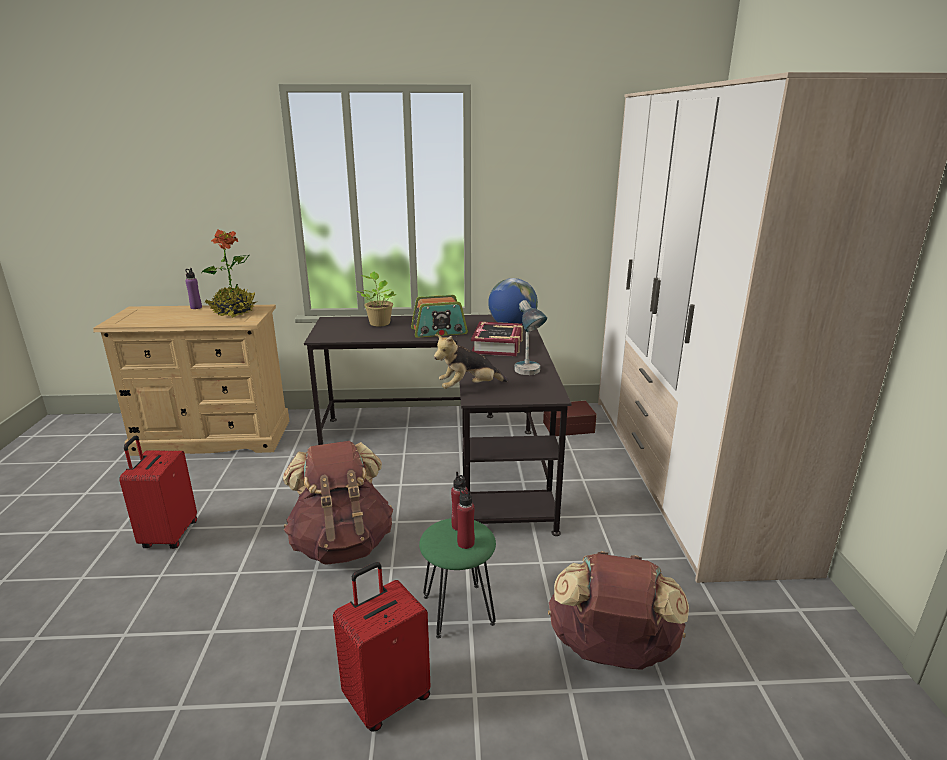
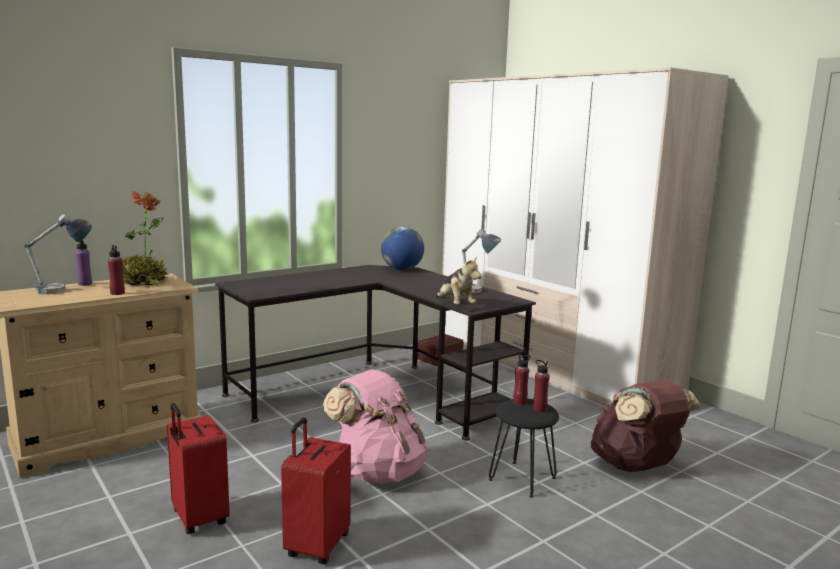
camera: 35 degrees left, 10 degrees down
brown backpack [283,441,393,565] -> pink backpack [323,369,428,484]
red suitcase [333,562,431,732] -> red suitcase moved to [281,418,351,564]
potted plant [356,271,397,326] -> none
radio [411,295,468,338] -> none
green stool [419,518,496,639] -> black stool [489,399,559,498]
plush toy [434,334,508,389] -> plush toy turned 60 degrees counterclockwise [435,256,482,304]
book [471,322,523,356] -> none
none -> table lamp [24,214,92,294]
none -> red bottle [108,245,125,295]

